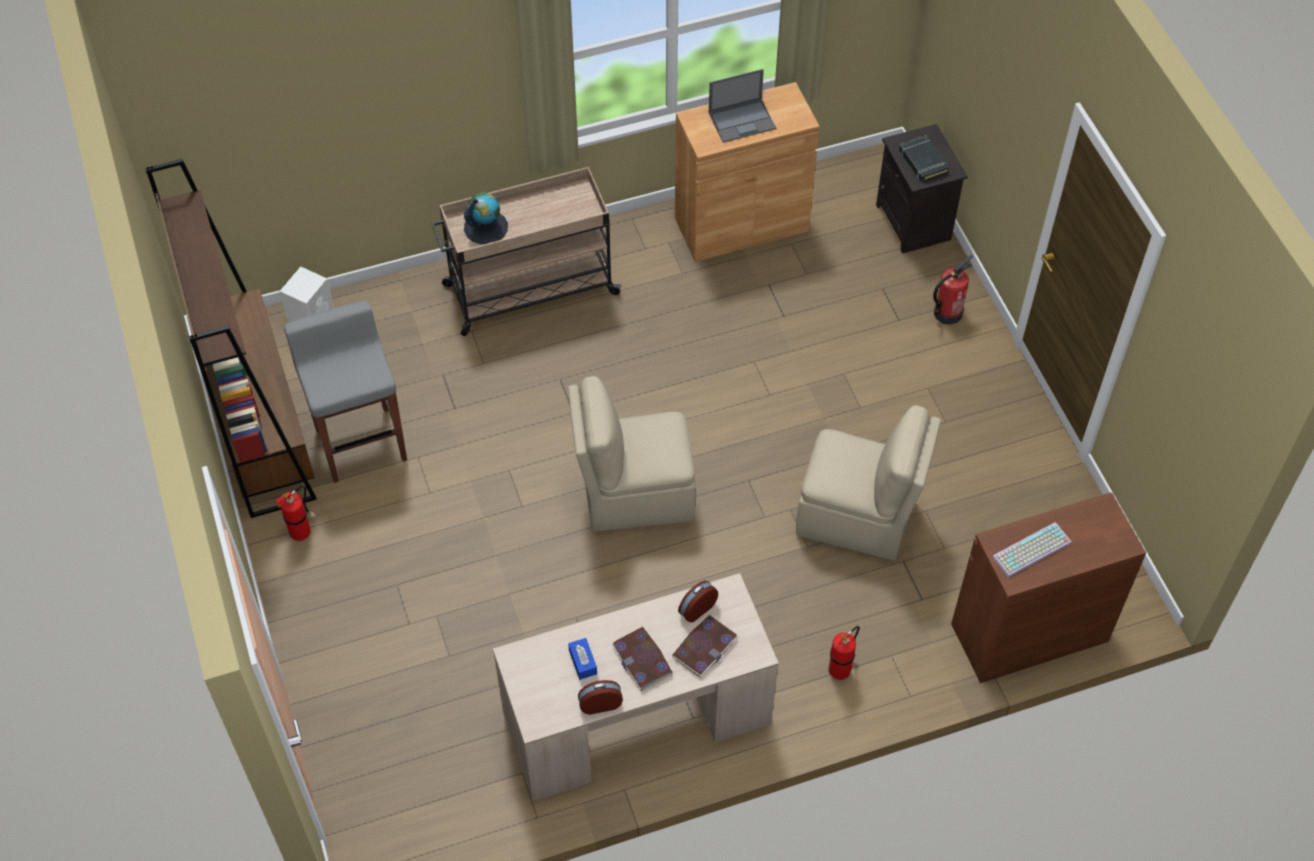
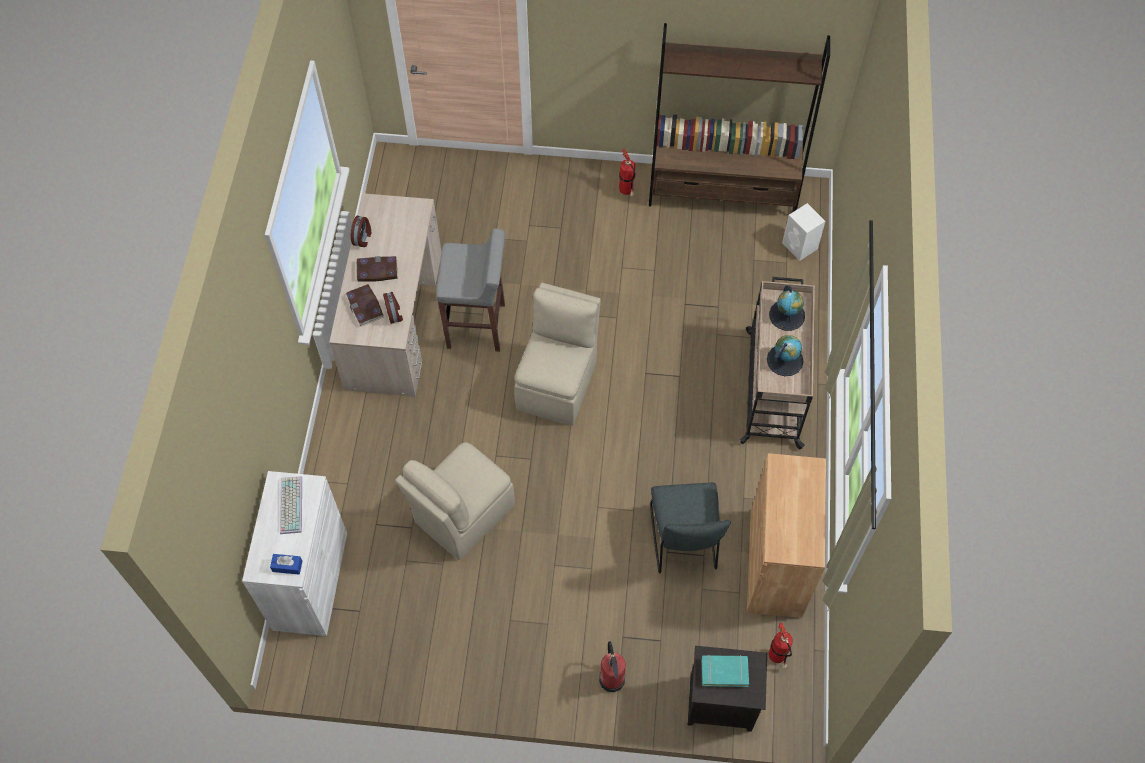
camera: 115 degrees right, 5 degrees up
grey stool [284,300,407,483] -> grey stool moved to [436,228,505,352]
blue tissue box [568,638,597,680] -> blue tissue box moved to [270,554,302,575]
laptop [709,69,776,143] -> none
fire extinguisher [829,626,860,680] -> fire extinguisher moved to [769,622,793,669]
black book [899,135,949,182] -> turquoise book [701,655,749,687]
brown cabinet [951,492,1146,683] -> white cabinet [242,471,347,636]
none -> grey chair [650,482,731,573]
none -> globe [767,335,804,376]

